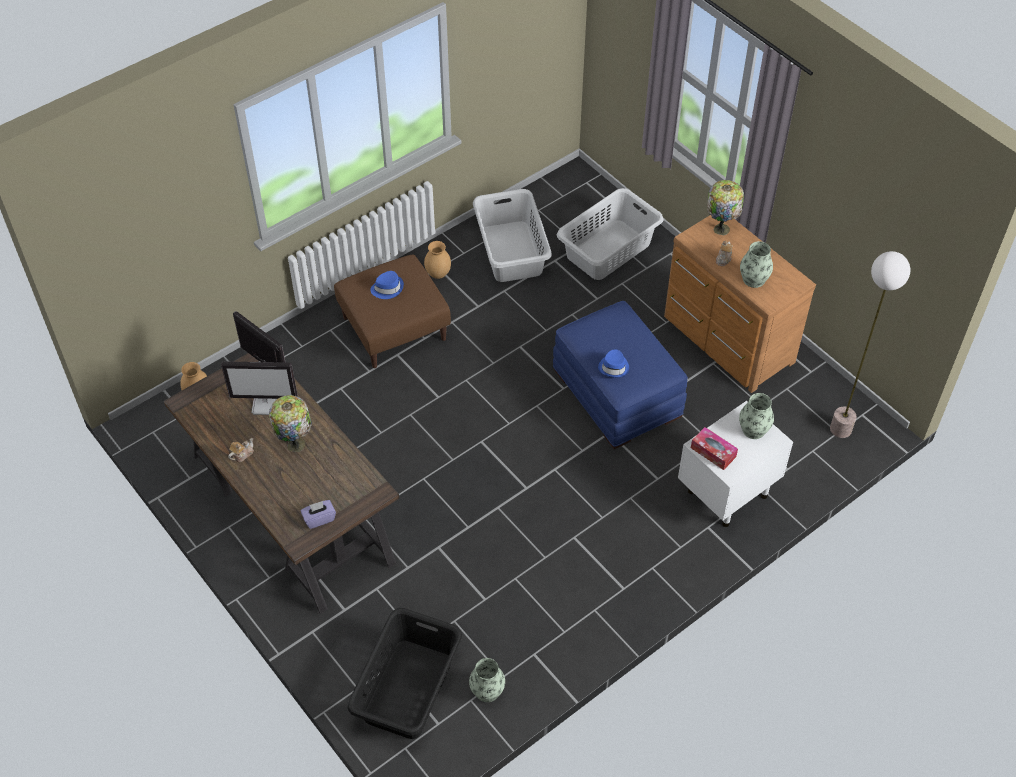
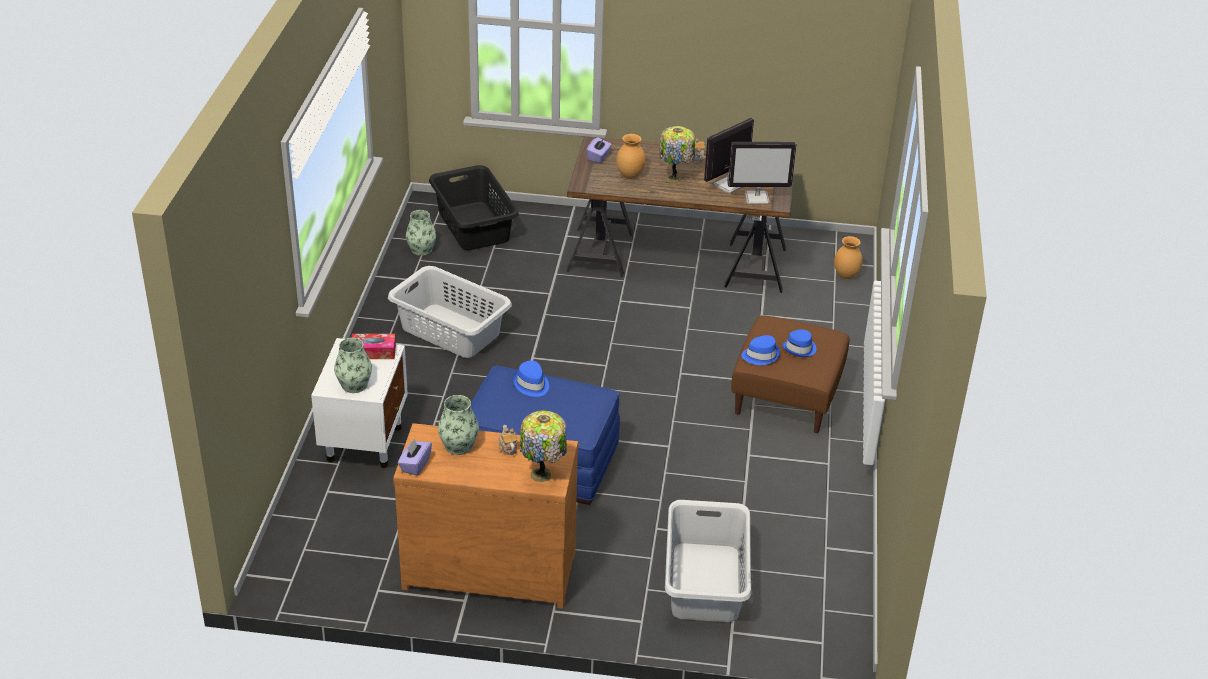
camera: 135 degrees right, 15 degrees down
brown vase [424,241,451,279] -> brown vase moved to [616,134,646,179]
grey laundry basket [473,189,552,282] -> grey laundry basket moved to [388,266,512,358]
floor lamp [830,251,910,438] -> none
none -> purple tissue box [398,438,432,476]
none -> blue hat [741,335,780,365]

